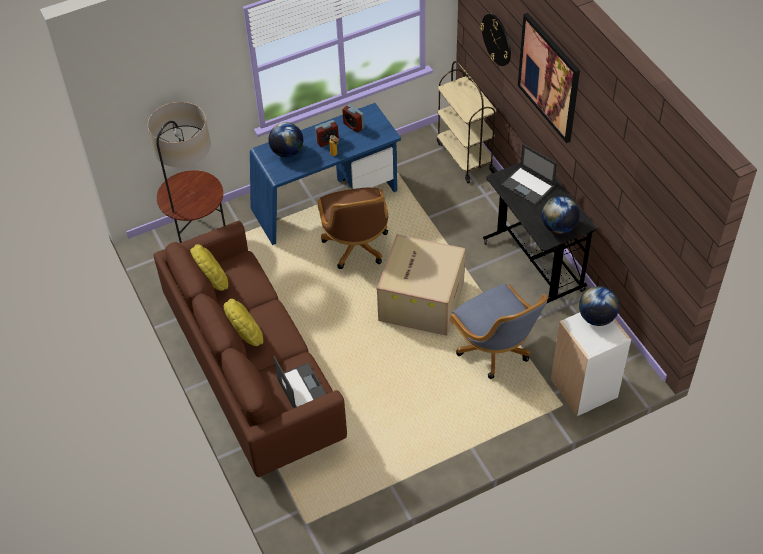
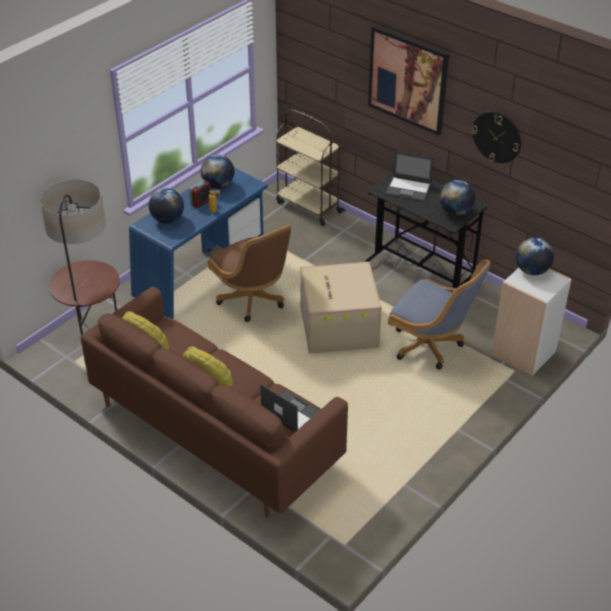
camera: 25 degrees left, 10 degrees down
alarm clock [342,104,364,133] -> globe [201,154,235,189]
wall clock [480,14,511,66] -> wall clock moved to [472,111,521,163]

